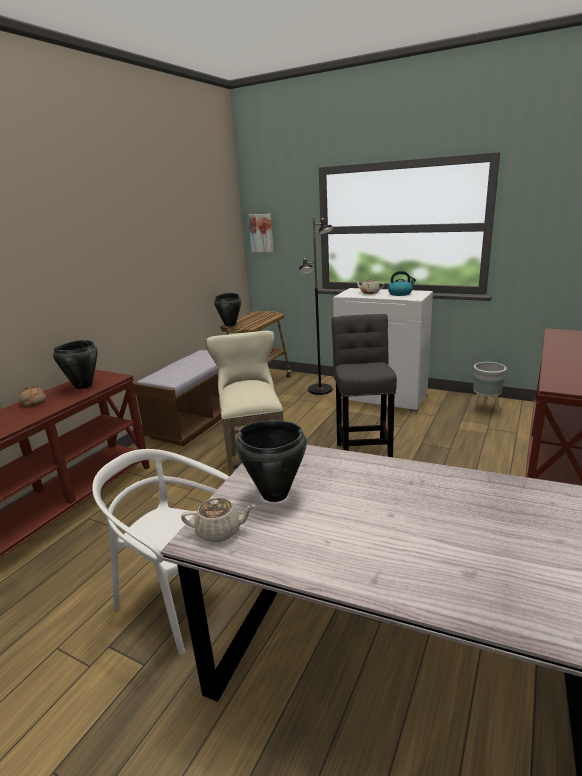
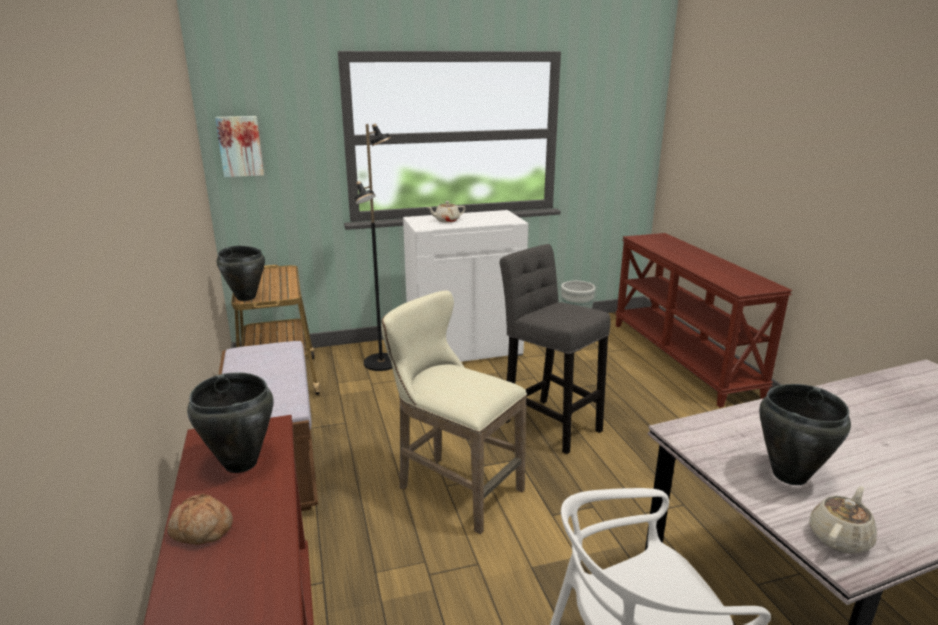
camera: 45 degrees left, 0 degrees up
kettle [388,271,416,296] -> none

